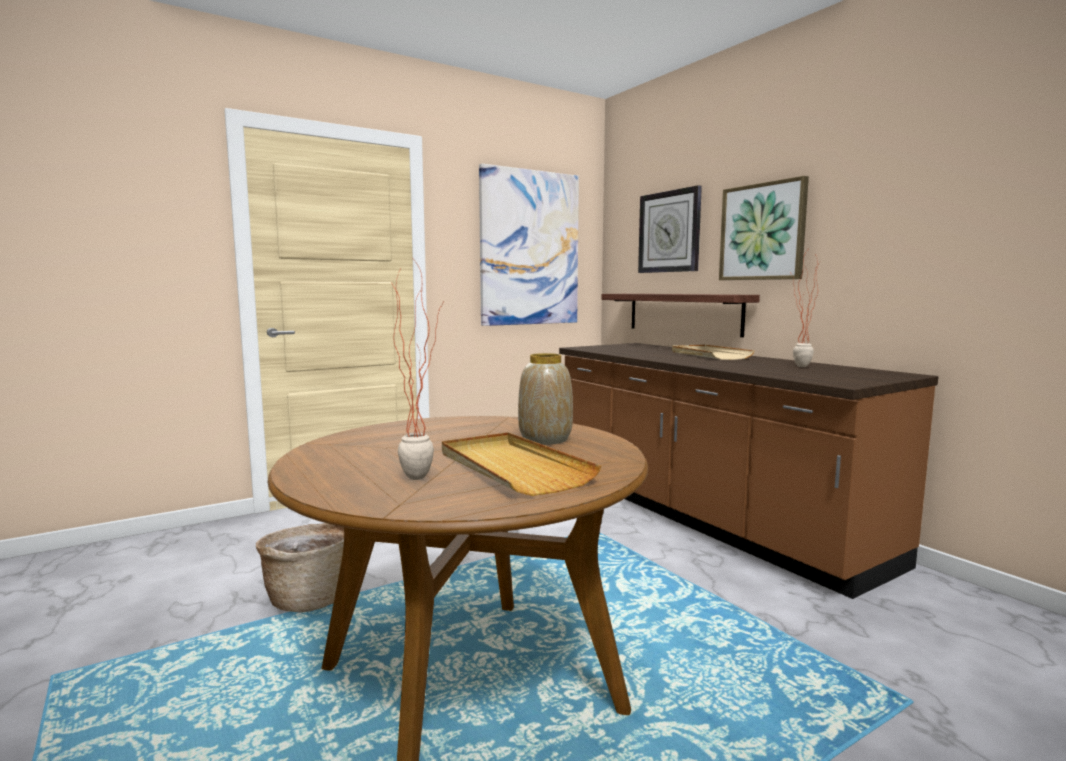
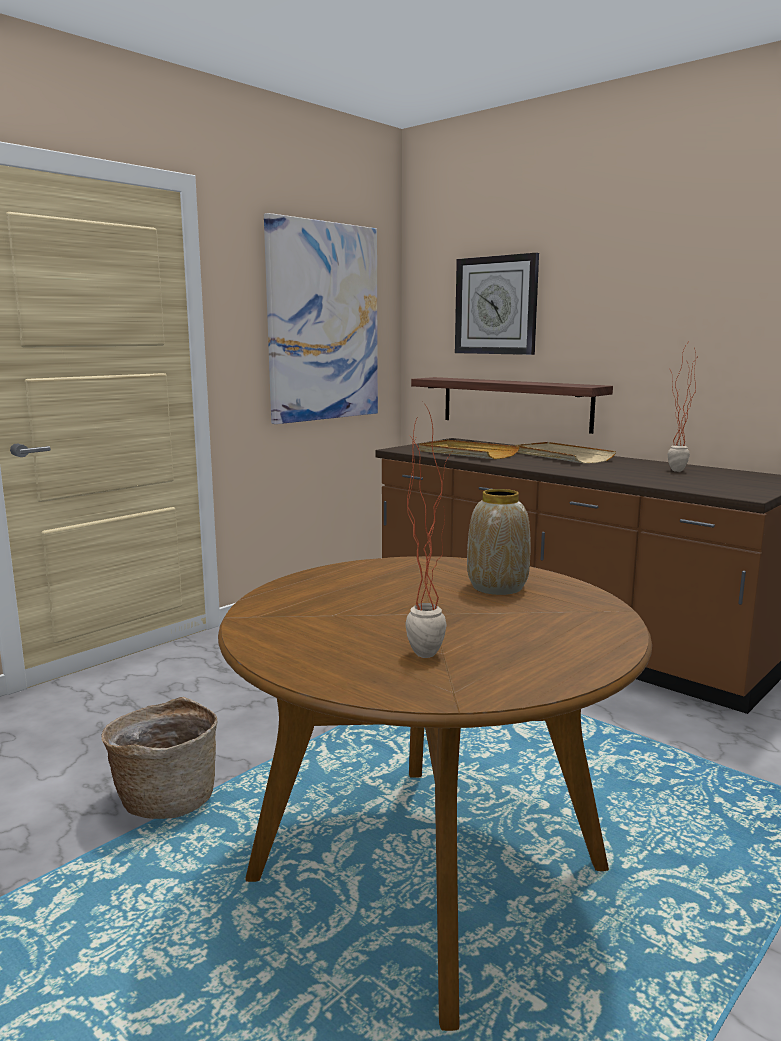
camera: 15 degrees left, 5 degrees up
beige tray [442,432,601,496] -> beige tray moved to [419,440,520,459]
picture [719,176,809,280] -> none

